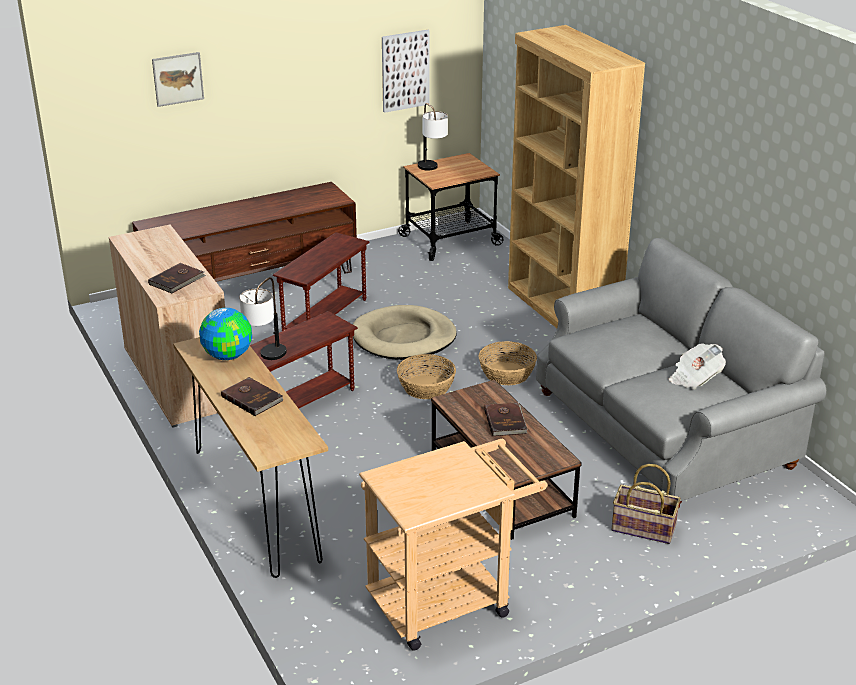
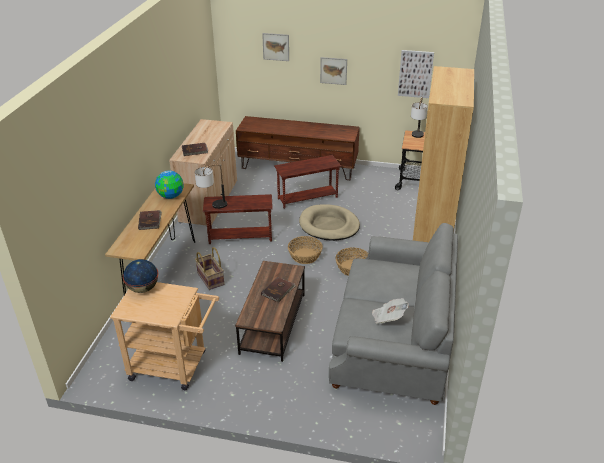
camera: 40 degrees right, 5 degrees up
basket [611,464,681,544] -> basket moved to [195,247,224,290]
none -> globe [123,259,159,293]
none -> picture [320,57,347,85]

